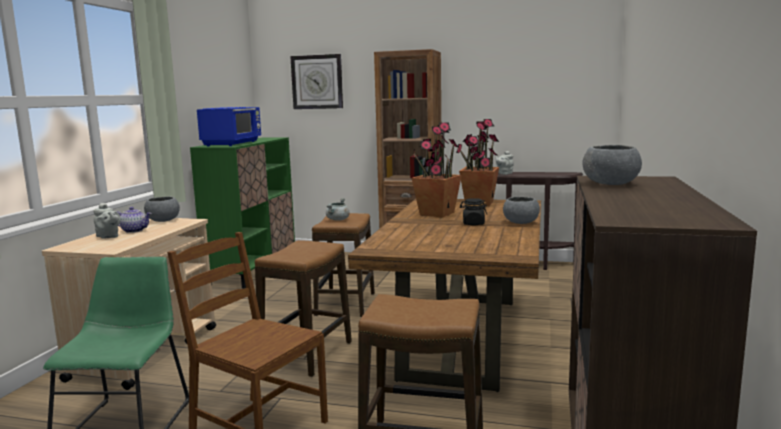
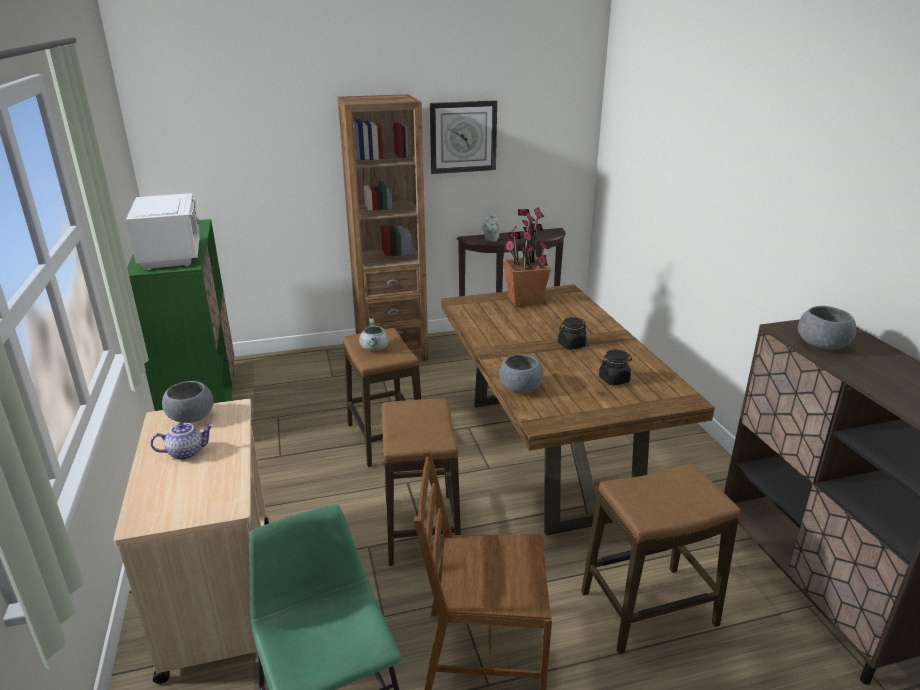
camera: 30 degrees left, 15 degrees up
grey teapot [93,203,120,239] -> none
blue microwave [197,107,261,146] -> white microwave [126,193,200,270]
wall clock [290,54,343,109] -> wall clock moved to [430,100,497,174]
potted plant [411,122,462,217] -> none
grey bowl [503,197,540,224] -> grey bowl moved to [499,354,543,393]
none -> black jar [599,349,632,386]

